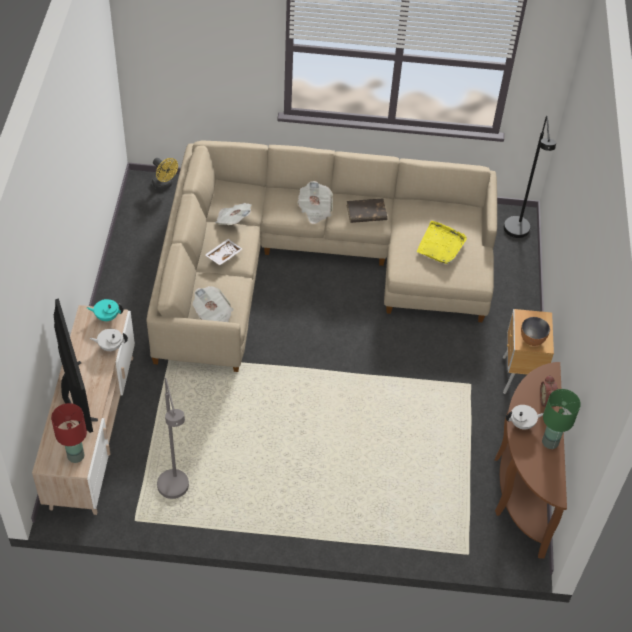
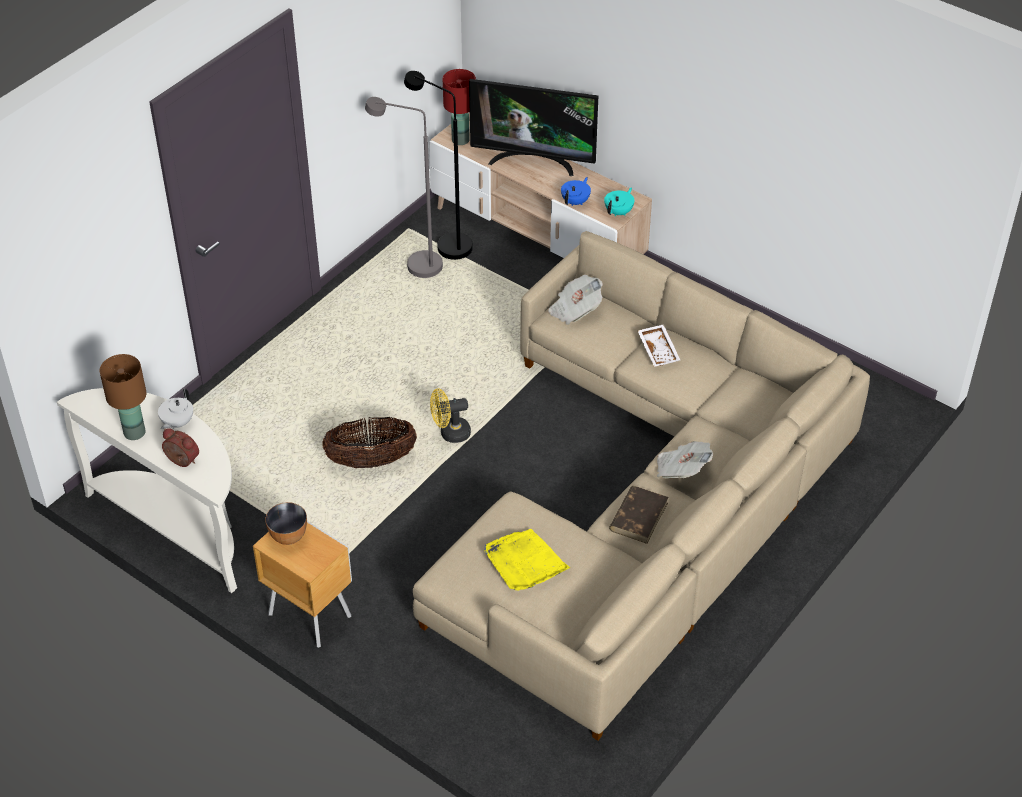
camera: 125 degrees right, 5 degrees down
white teapot [90,329,128,351] -> blue teapot [561,177,591,206]
yellow fan [152,158,178,190] -> yellow fan moved to [430,388,471,443]
newspaper [215,203,252,225] -> none
brown console table [495,362,567,559] -> white console table [57,388,237,593]
black floor lamp [504,116,556,238] -> black floor lamp moved to [404,71,473,260]
green table lamp [542,389,581,449] -> brown table lamp [100,354,146,440]
none -> basket [322,417,417,468]

